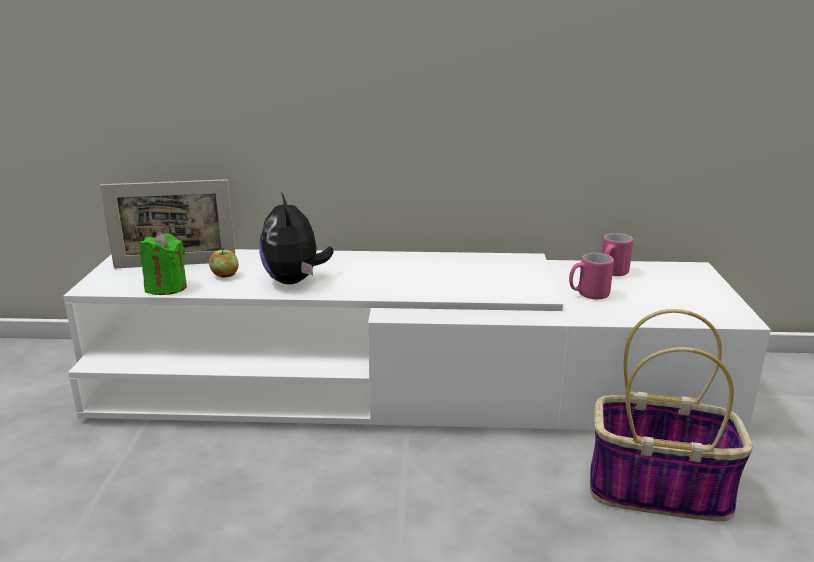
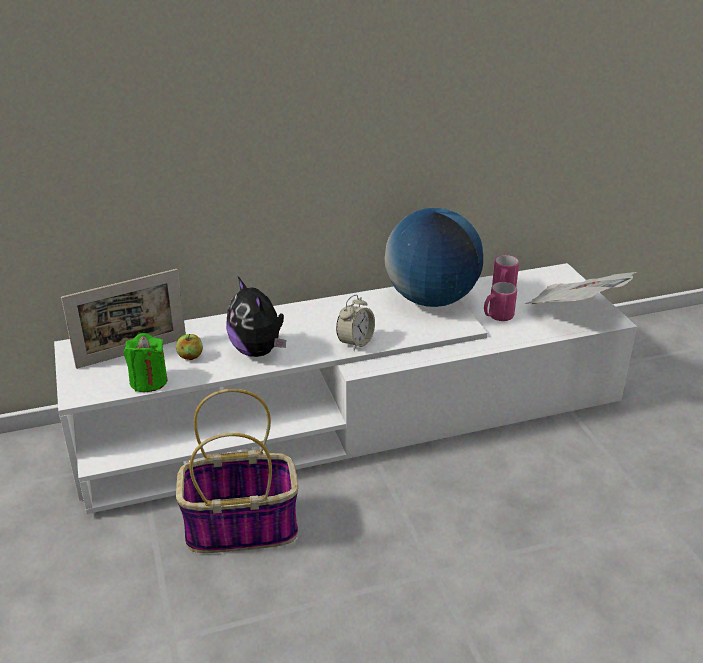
camera: 20 degrees left, 10 degrees up
basket [590,309,753,521] -> basket moved to [176,389,298,553]
none -> alarm clock [336,294,375,351]
none -> globe [385,208,483,307]
none -> newspaper [525,272,636,304]

